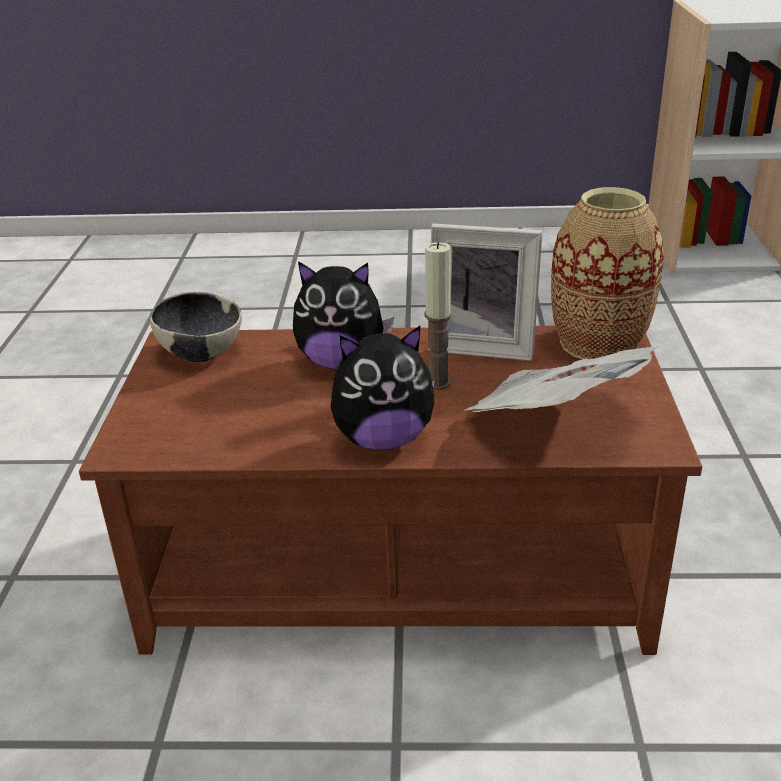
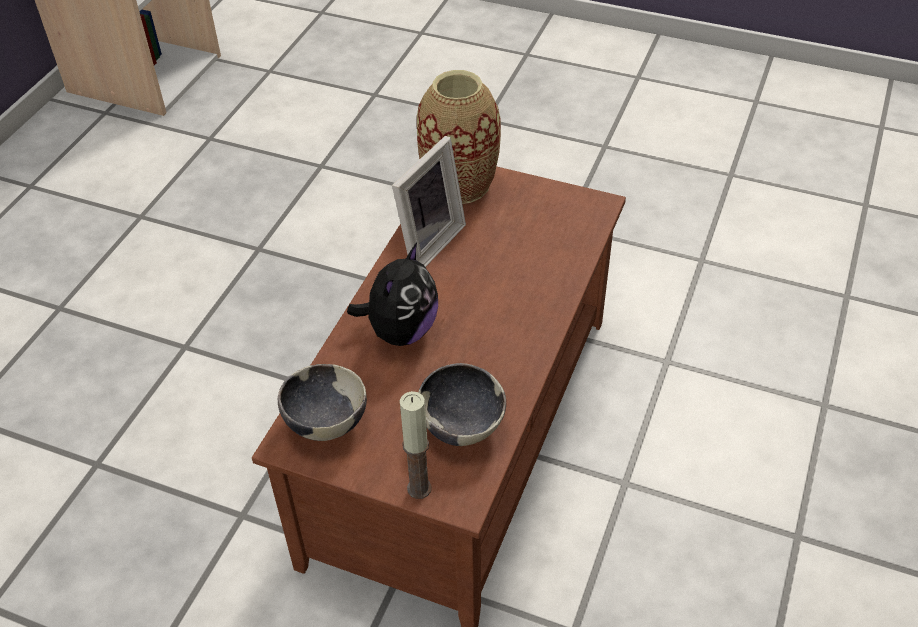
camera: 70 degrees left, 15 degrees up
plush toy [331,326,435,450] -> none
candle [424,242,452,390] -> candle moved to [400,391,432,499]
newspaper [463,346,661,412] -> none
none -> bowl [418,363,506,446]

